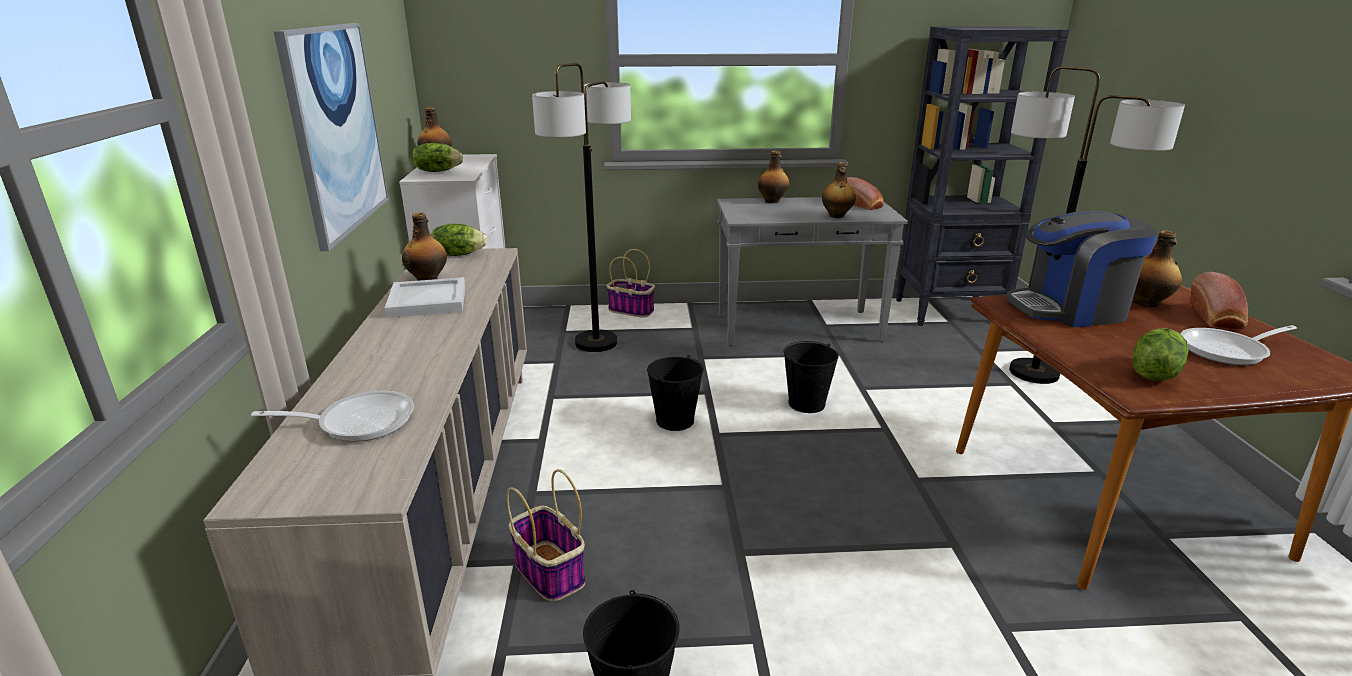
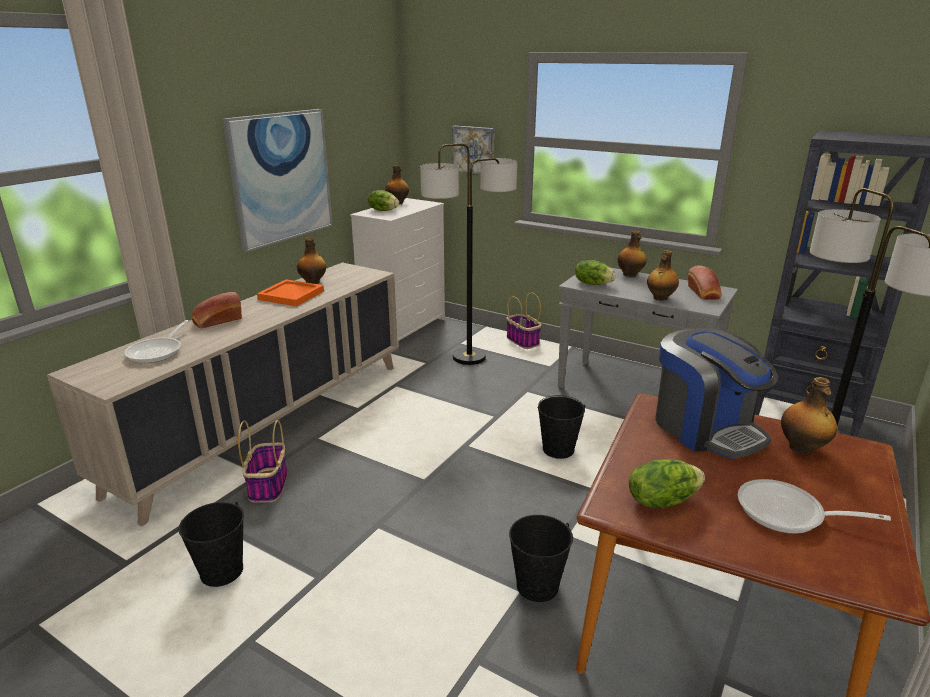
camera: 35 degrees right, 0 degrees up
frying pan [251,391,414,442] -> frying pan turned 75 degrees clockwise [124,320,189,363]
white tray [385,277,465,318] -> orange tray [257,280,324,306]
lettuce [431,223,487,256] -> lettuce moved to [575,260,616,285]
black bucket [647,355,704,431] -> black bucket moved to [509,515,573,602]
coffee machine [1006,211,1158,327] -> coffee machine turned 150 degrees counterclockwise [655,328,779,459]
bread [1190,272,1248,330] -> bread moved to [192,292,242,328]
none -> picture [452,126,494,176]

